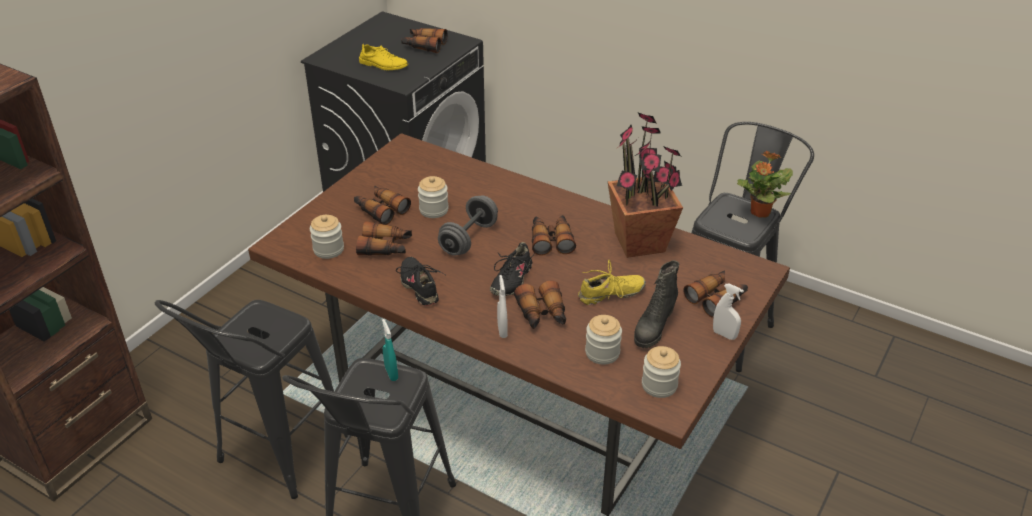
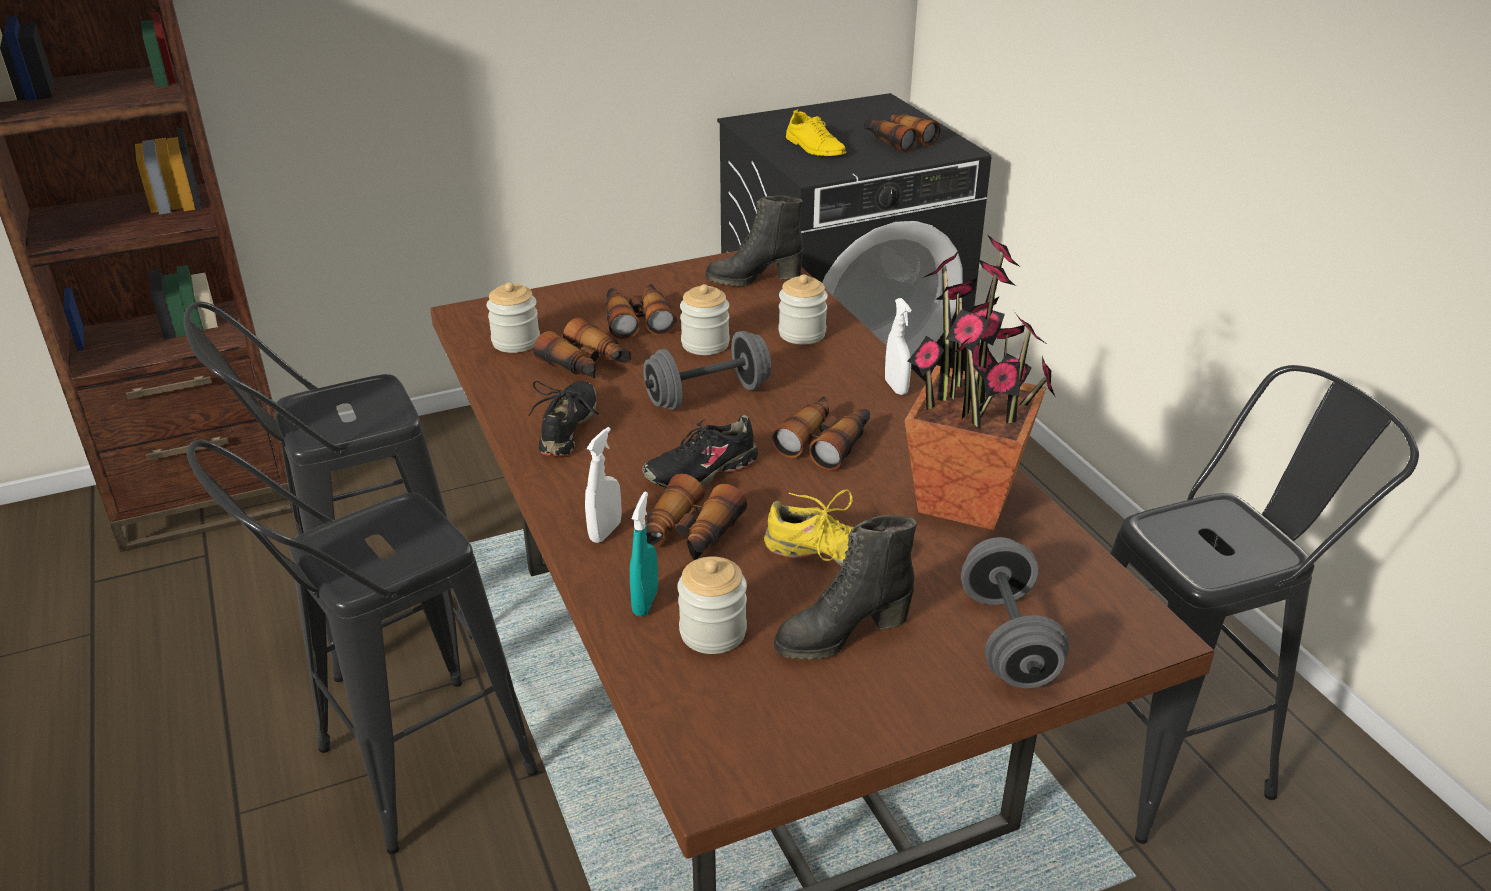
camera: 35 degrees right, 5 degrees down
turquoise spray bottle [382,319,398,381] -> turquoise spray bottle moved to [630,492,658,617]
jar [642,346,681,398] -> jar moved to [778,274,828,344]
binoculars [683,270,748,318] -> grey dumbbell [961,537,1069,688]
white spray bottle [713,284,744,340] -> white spray bottle moved to [885,298,912,395]
potted plant [737,151,793,218] -> none
none -> black boot [705,196,804,287]

